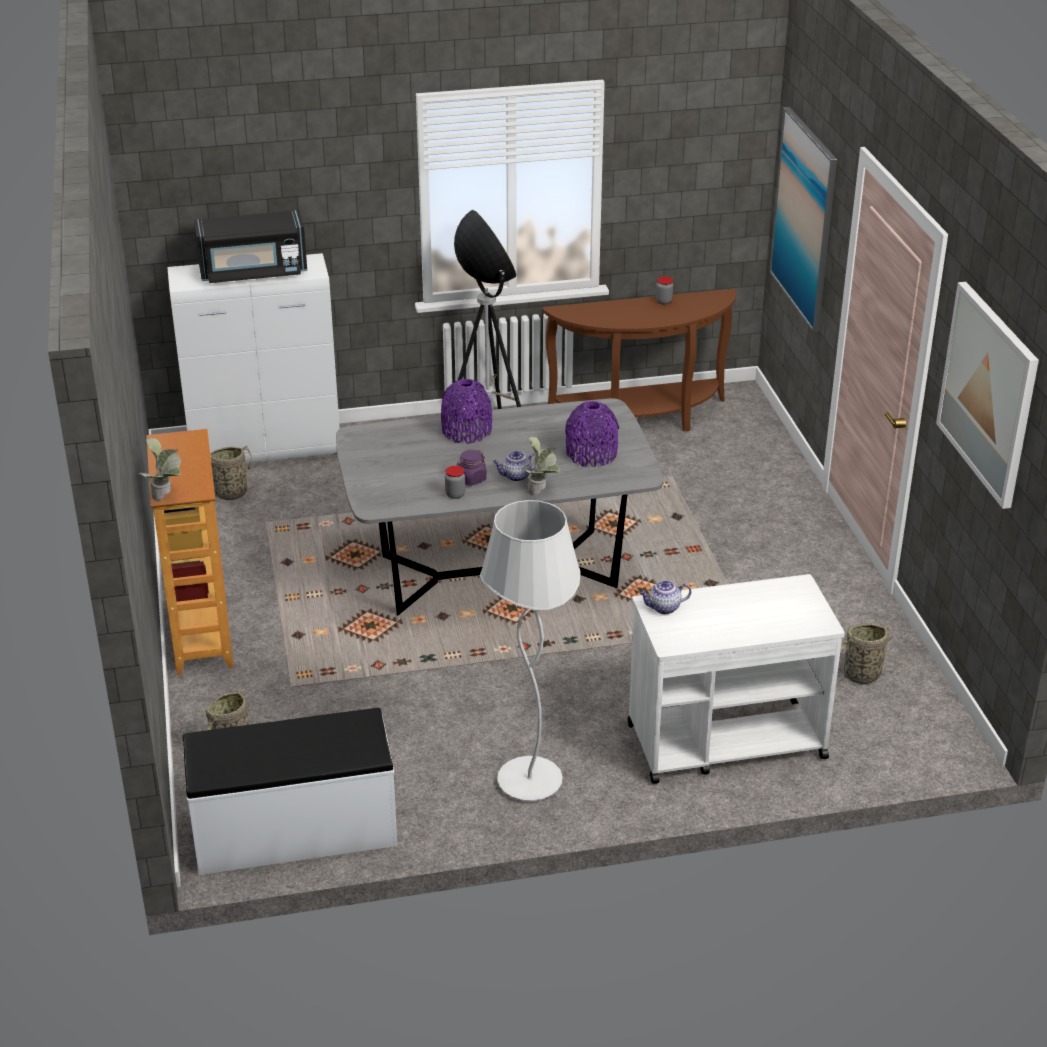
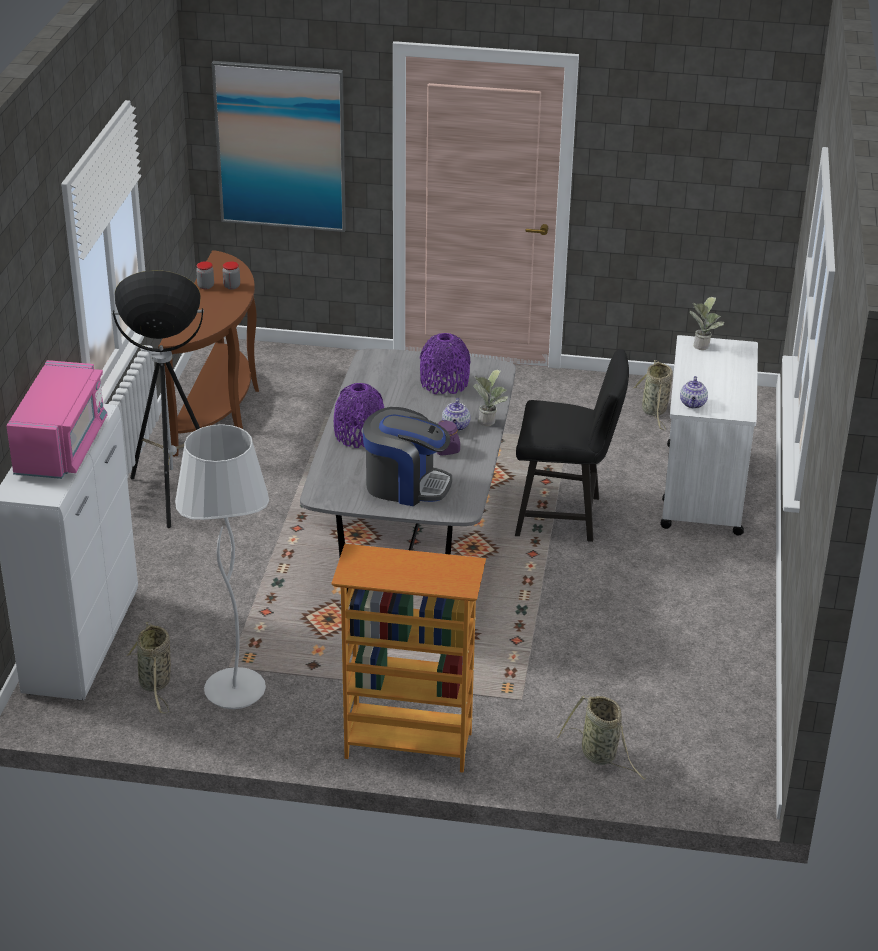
camera: 70 degrees left, 0 degrees up
potted plant [139,438,181,500] -> potted plant moved to [689,297,724,350]
white bench [182,708,398,875] -> none
black microwave [194,210,307,283] -> pink microwave [6,360,107,479]
jar [445,466,465,499] -> jar moved to [223,262,240,290]
white floor lamp [480,500,581,802] -> white floor lamp moved to [175,424,269,709]
picture [936,282,1039,509] -> none
none -> coffee machine [363,407,452,506]
none -> black chair [515,349,629,542]

